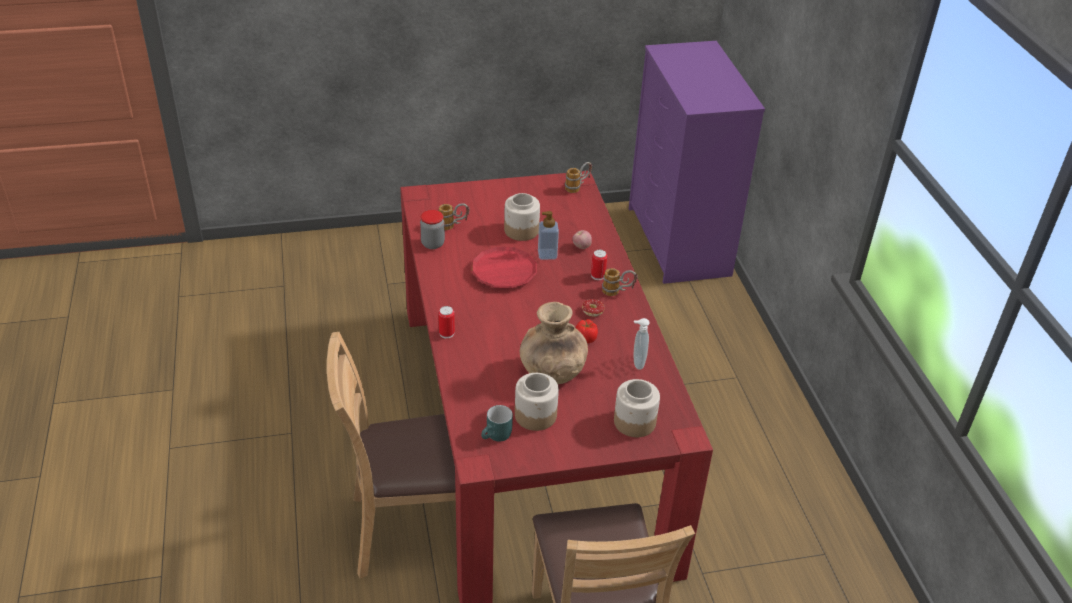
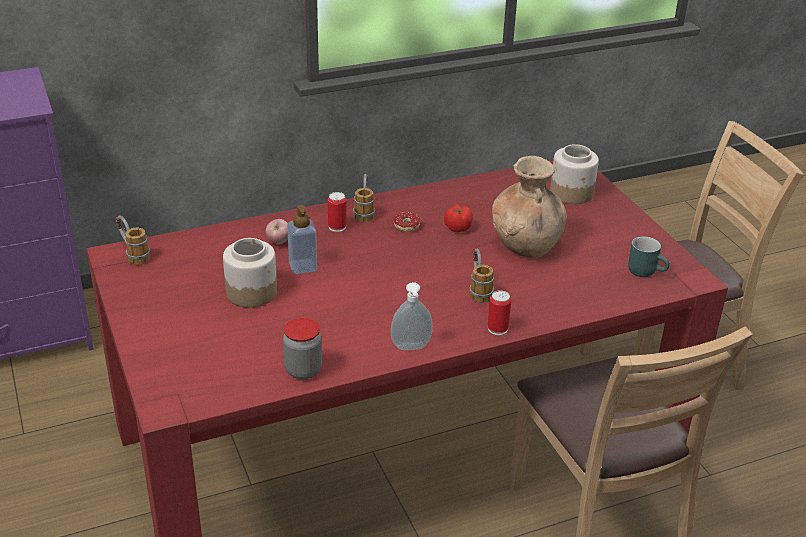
camera: 100 degrees left, 5 degrees down
mug [438,203,470,230] -> mug moved to [469,248,494,303]
red plate [471,247,537,289] -> none
jar [515,373,559,431] -> none
soap dispenser [634,318,650,370] -> soap dispenser moved to [391,282,433,350]

